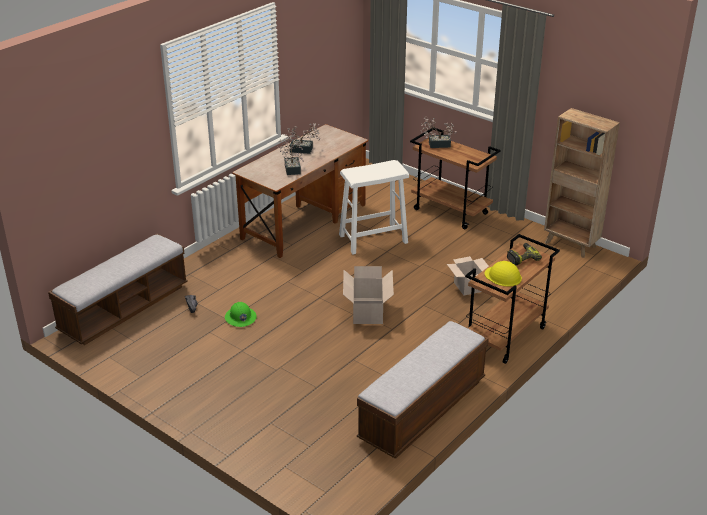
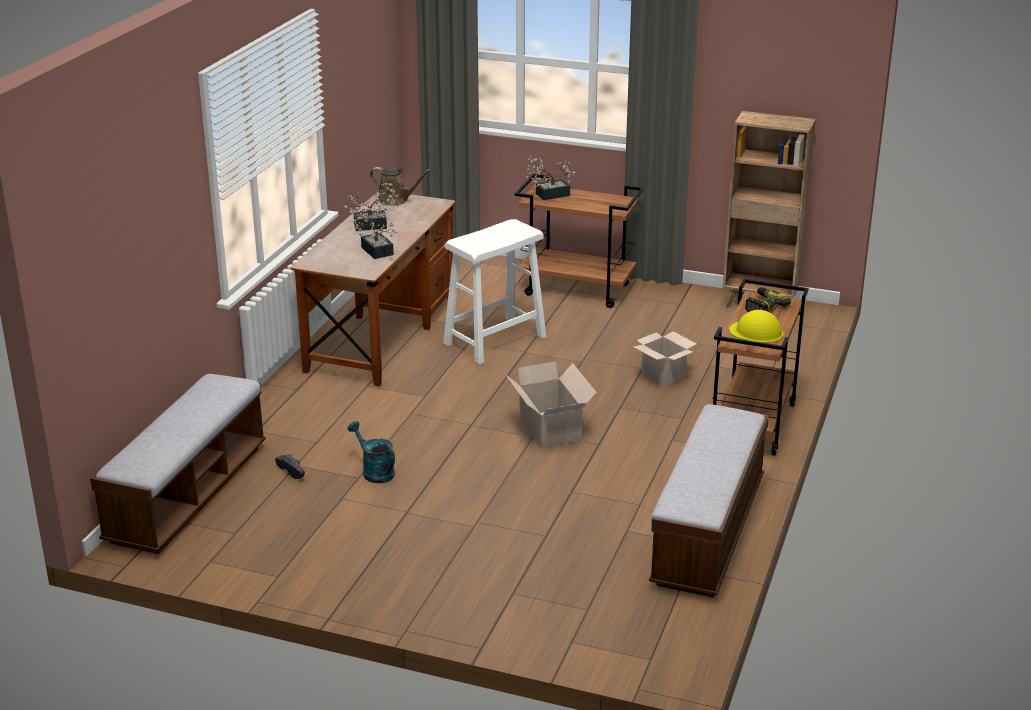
camera: 20 degrees left, 5 degrees down
green hard hat [225,302,257,327] -> turquoise watering can [348,421,395,483]
none -> brown watering can [370,166,431,206]

